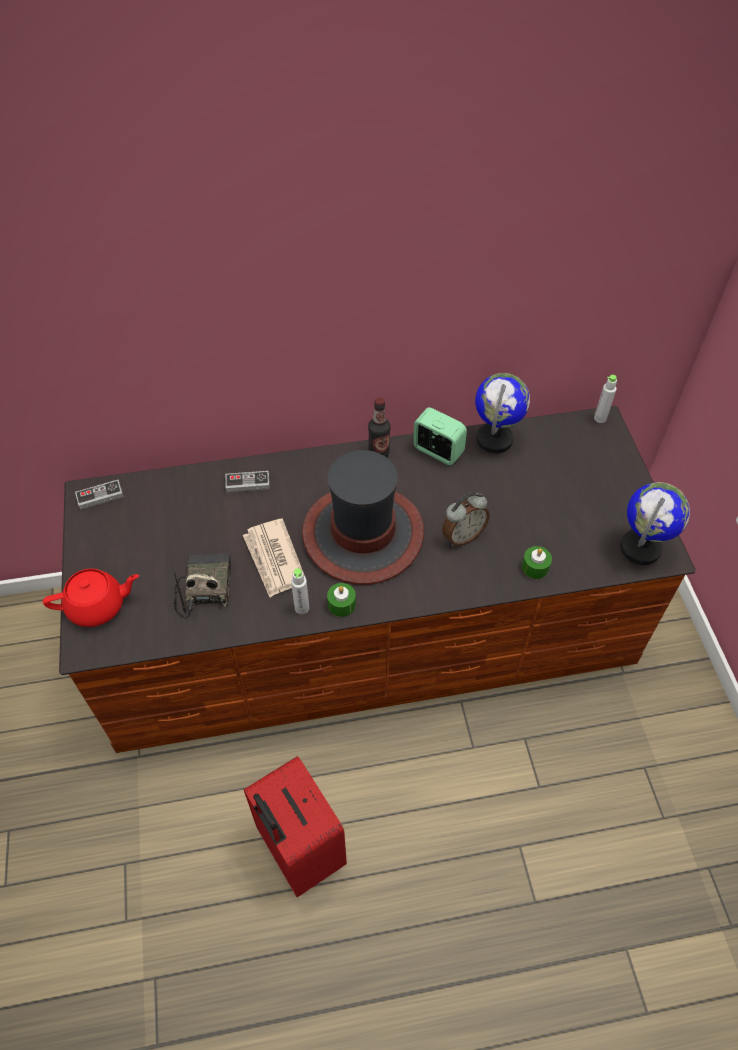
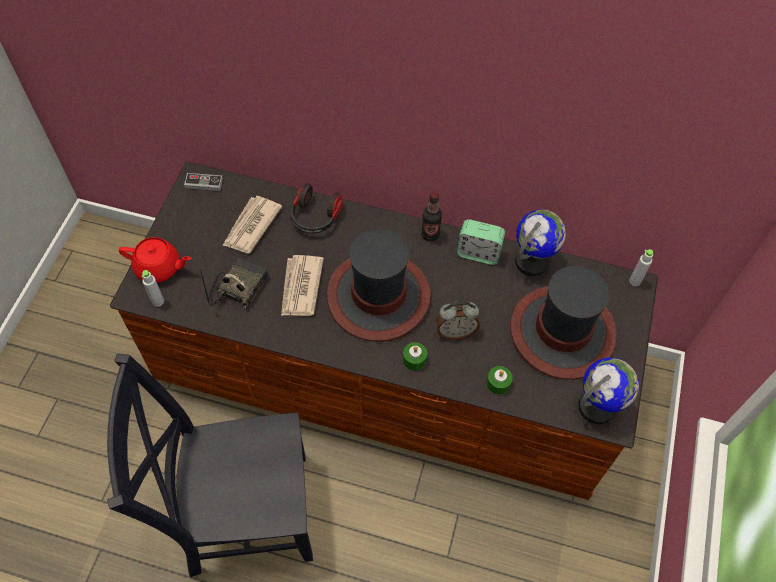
camera: 25 degrees right, 5 degrees up
game controller [225,471,270,492] -> headphones [290,183,343,234]
red suitcase [244,756,347,898] -> black chair [107,353,313,578]
grey bottle [291,568,309,614] -> grey bottle moved to [142,270,164,307]
green candle [327,583,356,617] -> green candle moved to [403,342,427,371]
alarm clock [413,407,467,465] -> alarm clock turned 135 degrees clockwise [456,219,505,265]
none -> newspaper [223,196,282,253]
none -> hat [510,266,617,380]

